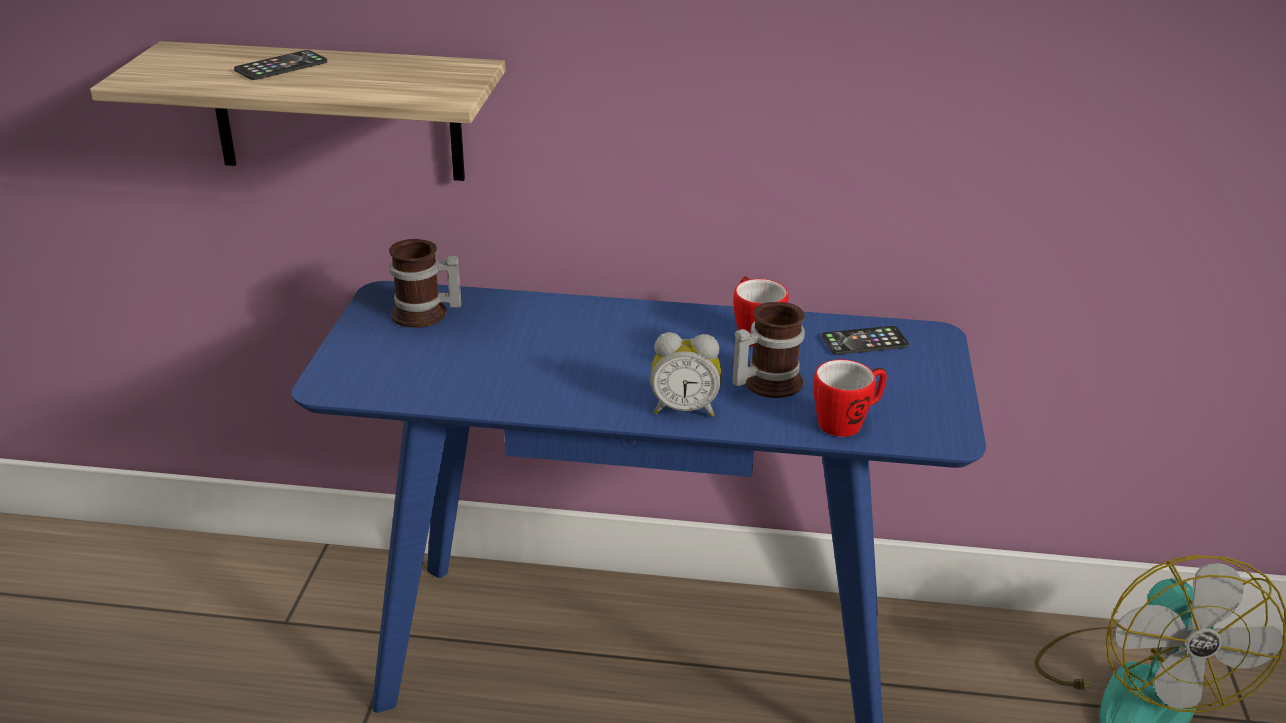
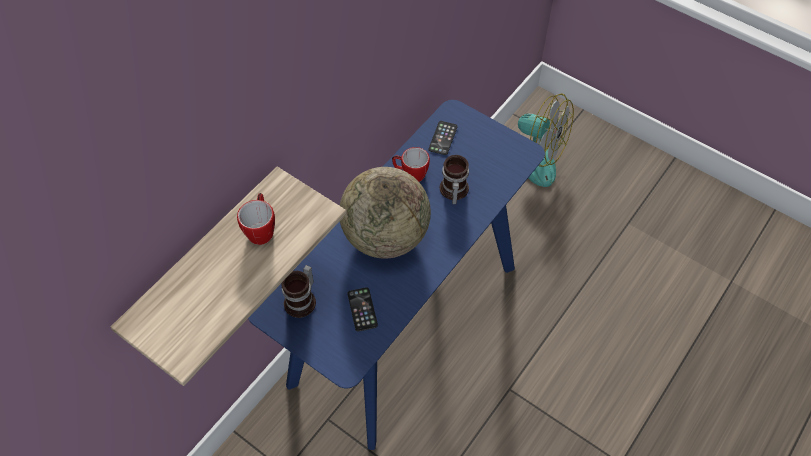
camera: 60 degrees left, 25 degrees up
phone [234,50,328,80] -> phone moved to [347,287,378,332]
alarm clock [650,332,721,417] -> none
mug [813,359,887,437] -> mug moved to [237,193,275,245]
none -> globe [340,167,431,259]

